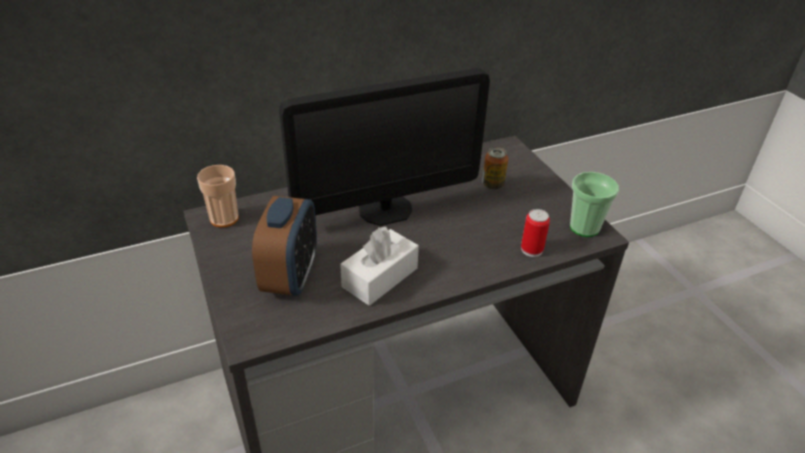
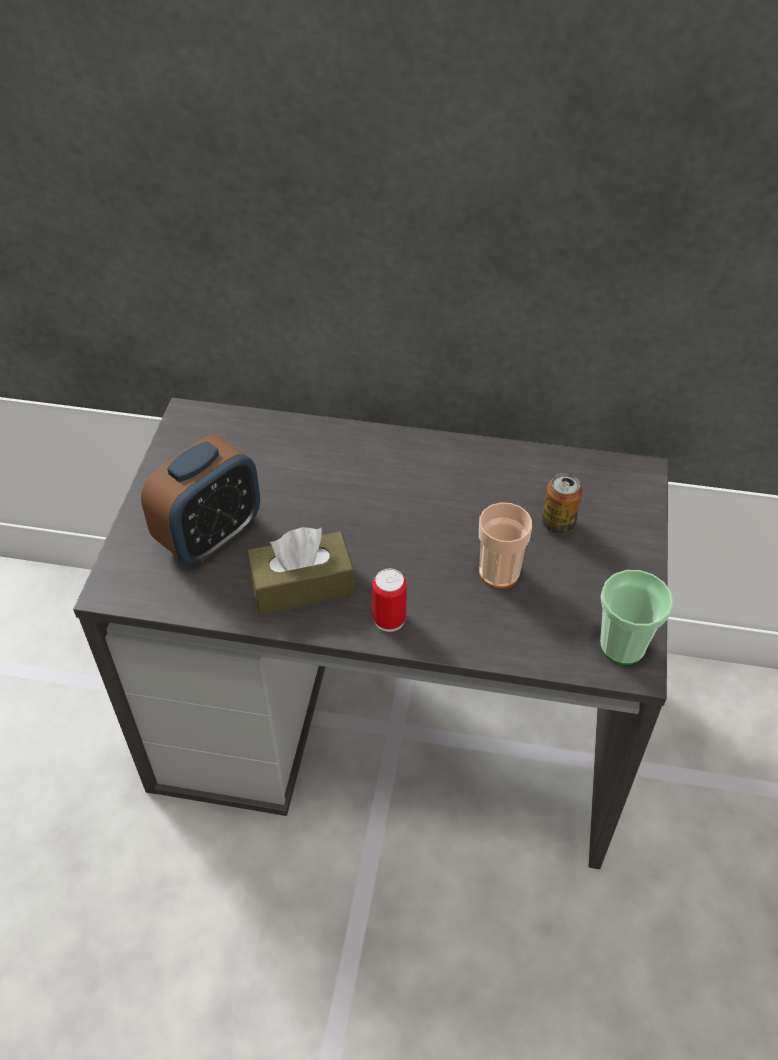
camera: 35 degrees right, 10 degrees up
cup [197,165,239,227] -> cup moved to [479,502,532,589]
monitor [279,68,490,226] -> none
white tissue box [340,226,419,306] -> brown tissue box [247,527,355,615]
can [521,209,550,257] -> can moved to [372,569,407,632]

